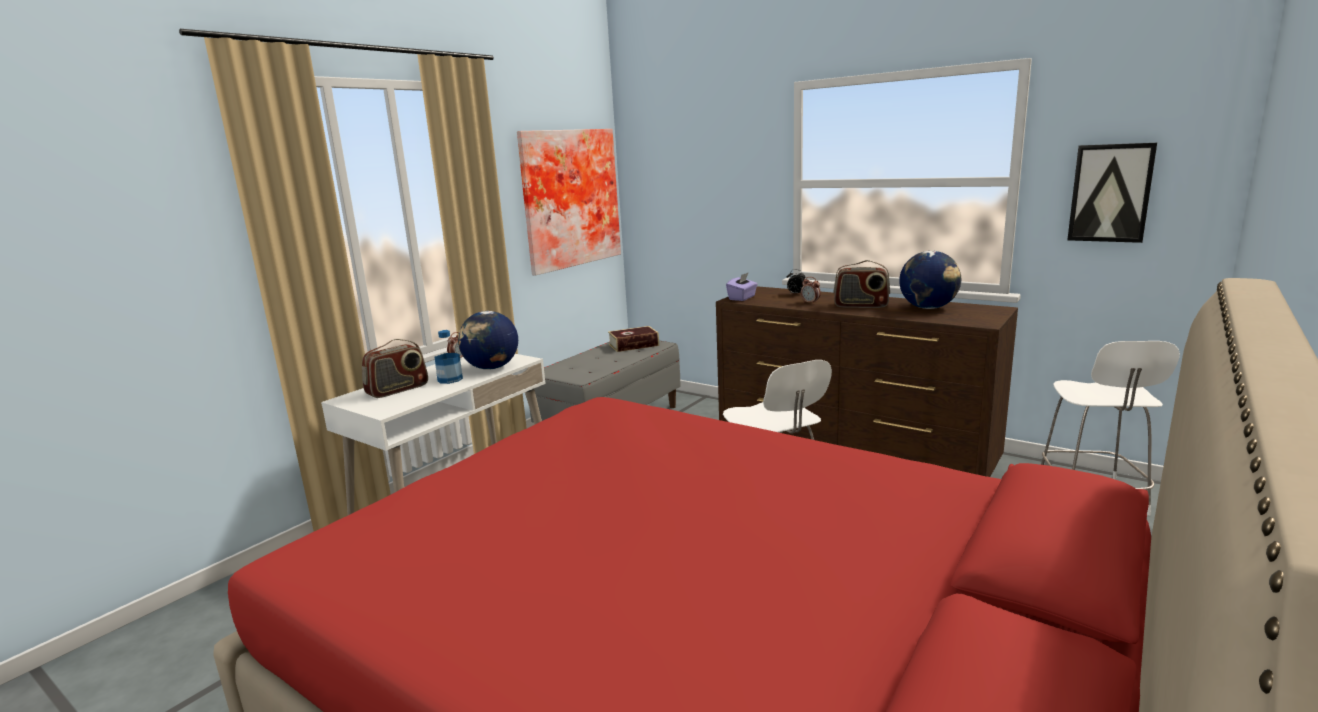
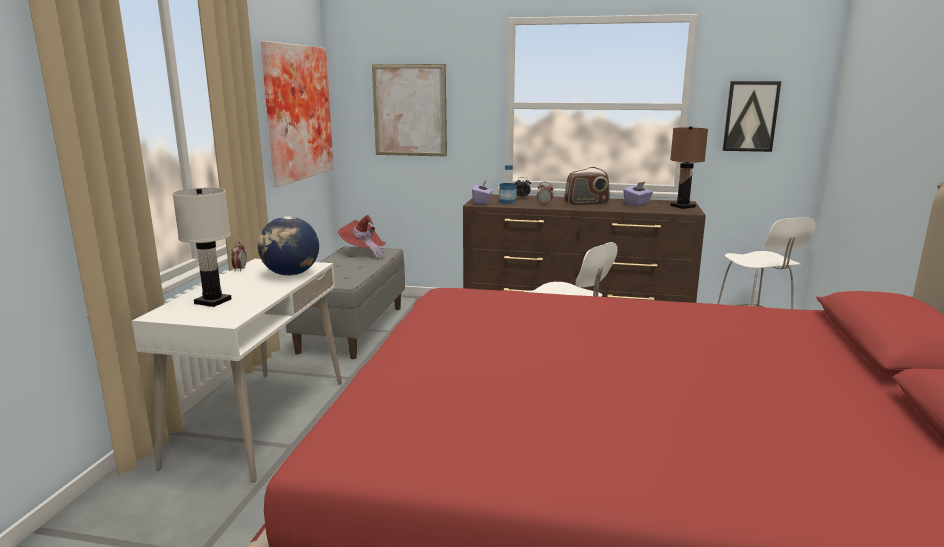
camera: 25 degrees left, 0 degrees up
radio [362,339,428,398] -> white table lamp [172,188,232,307]
bottle [435,330,463,384] -> bottle moved to [499,165,517,204]
book [608,326,659,352] -> red hat [338,215,386,260]
globe [899,251,961,309] -> purple tissue box [623,181,653,206]
none -> picture [372,64,447,156]
none -> brown table lamp [670,127,708,209]

